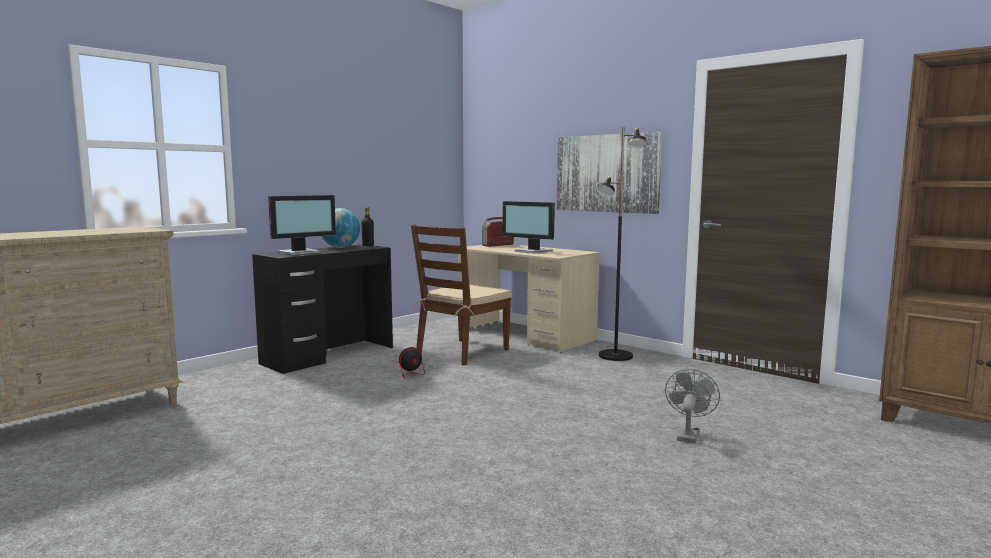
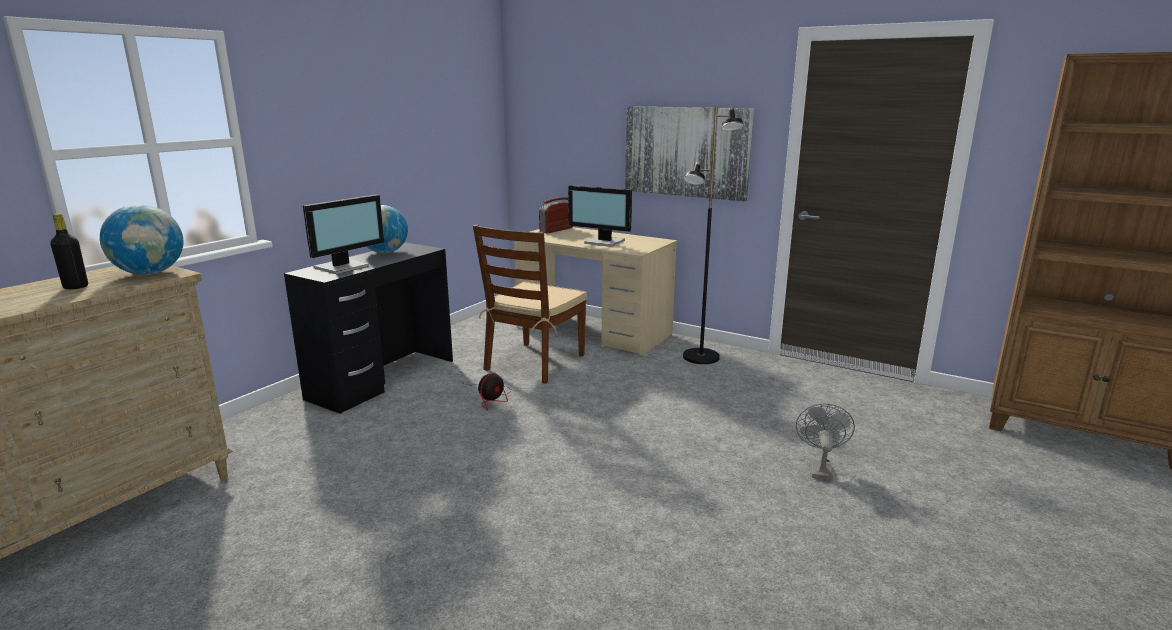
camera: 10 degrees left, 10 degrees up
black bottle [361,207,374,246] -> black bottle moved to [50,213,88,289]
none -> globe [100,204,184,275]

